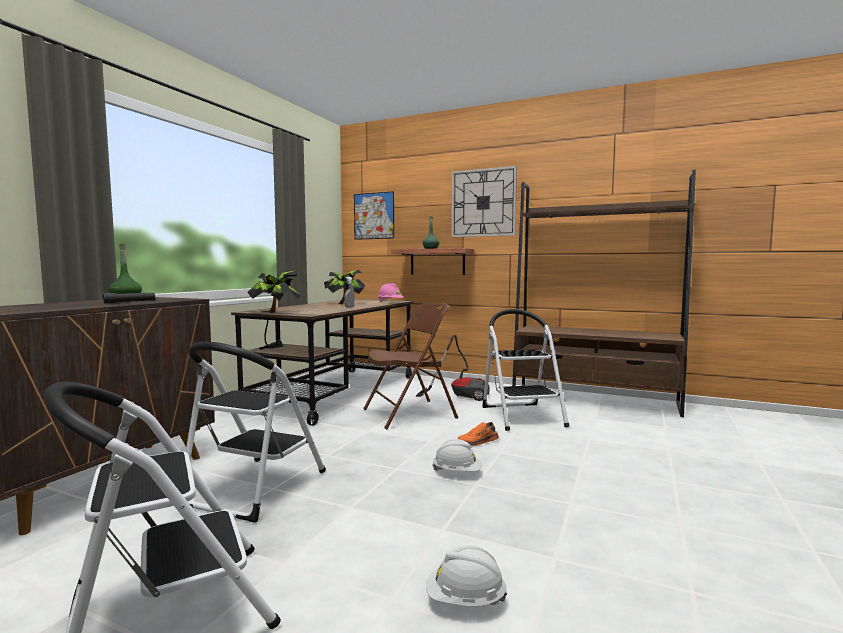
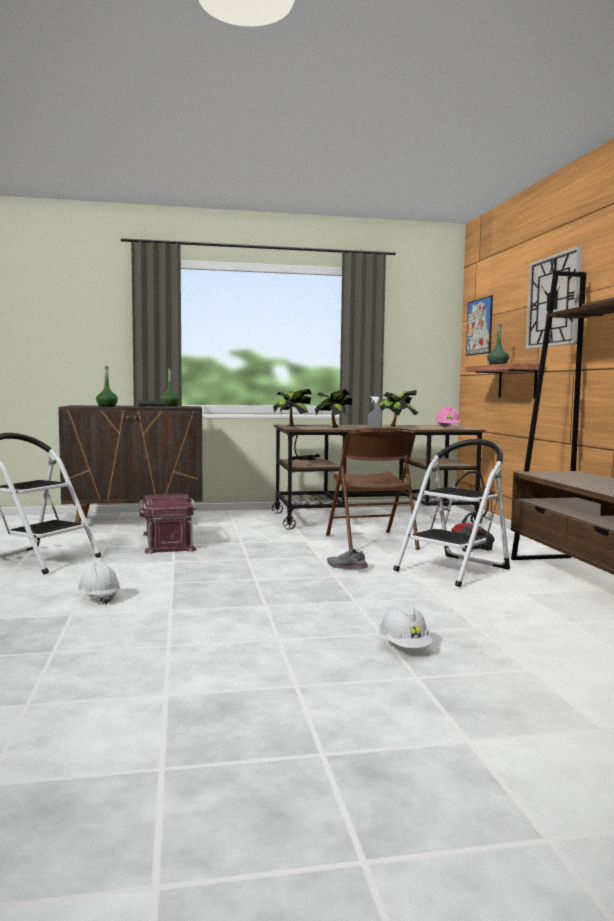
camera: 55 degrees right, 0 degrees up
step ladder [186,342,326,523] -> red storage box [139,494,197,554]
brown chair [363,302,458,430] -> brown chair turned 45 degrees clockwise [326,427,420,550]
white hard hat [432,439,482,471] -> white hard hat moved to [379,604,433,648]
orange shoe [458,422,499,446] -> grey shoe [327,549,368,569]
none -> green bottle [96,366,118,407]
none -> potted plant [315,389,352,428]

